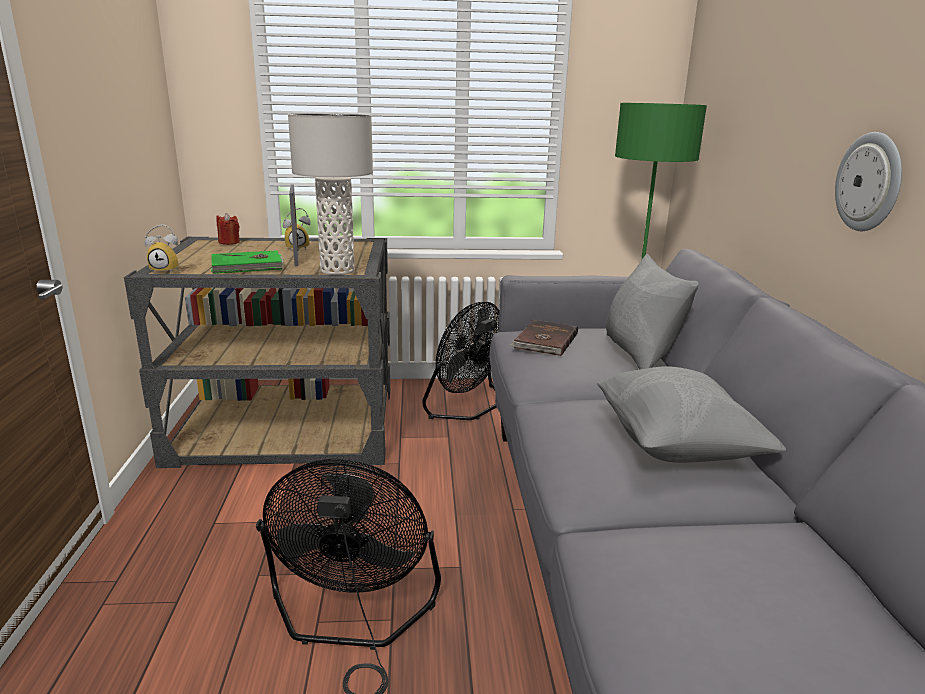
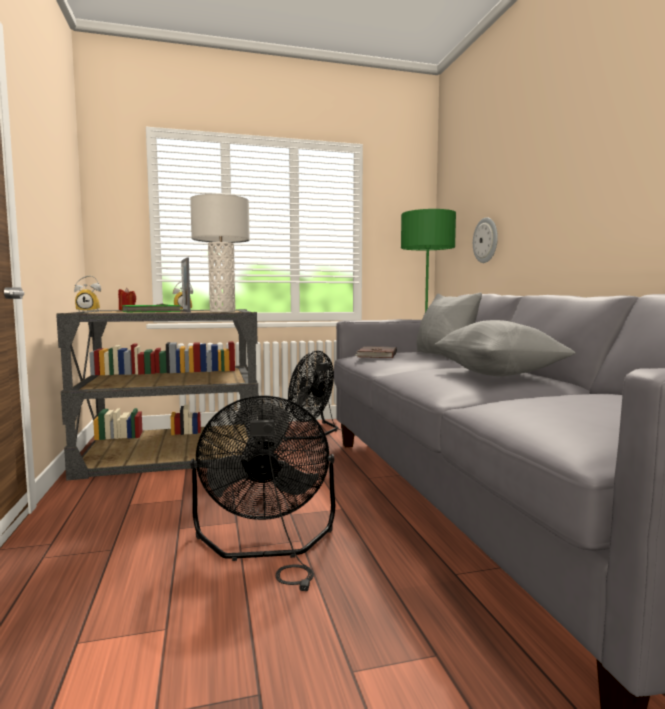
camera: 10 degrees left, 15 degrees down
wall clock [835,132,902,231] -> wall clock moved to [473,217,498,263]

